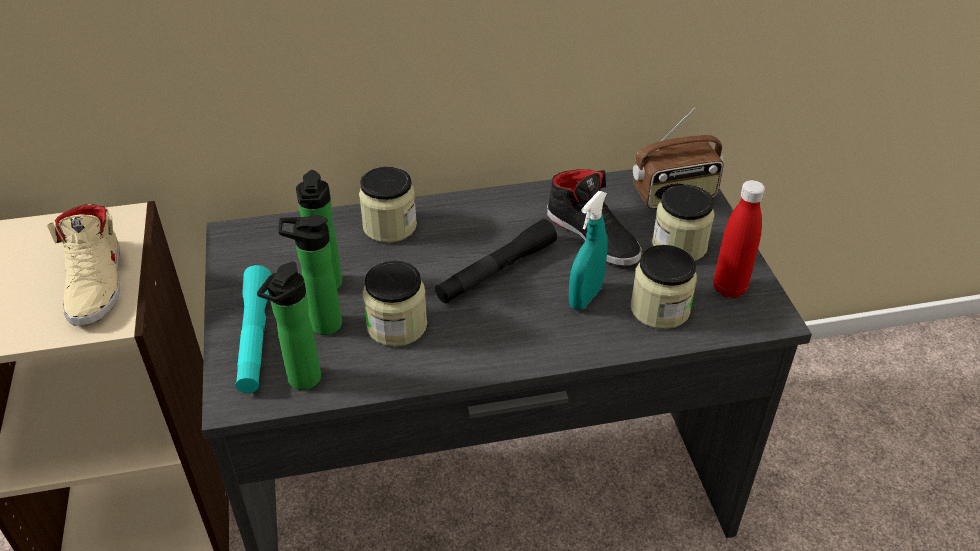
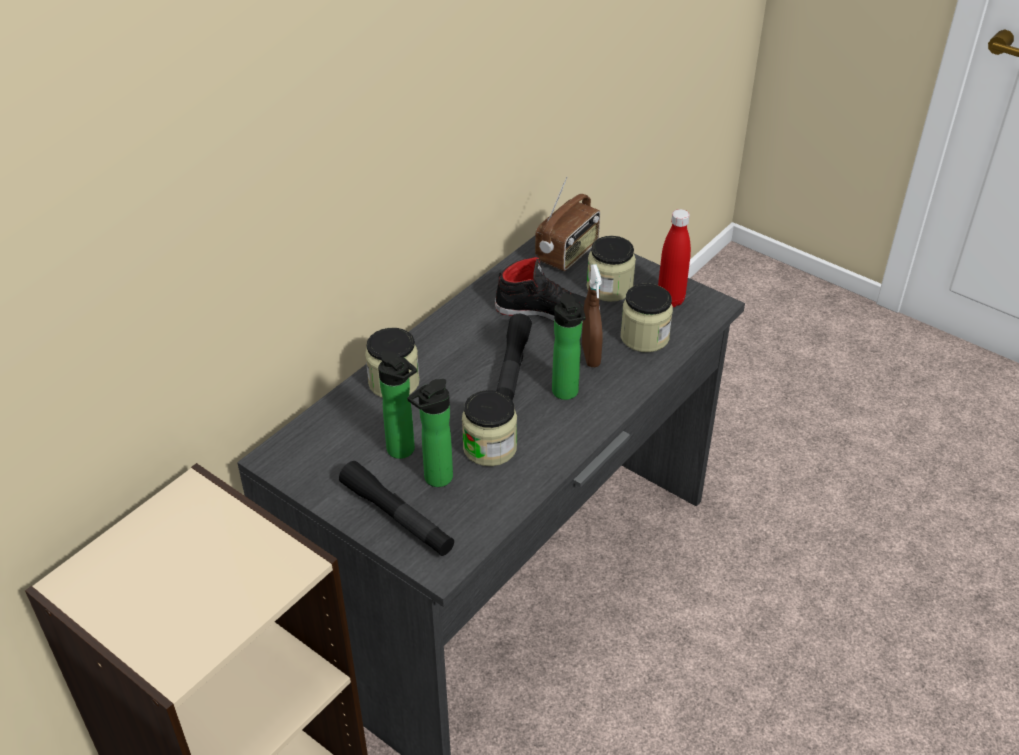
camera: 40 degrees left, 0 degrees up
beige shoe [47,204,120,326] -> none
turquoise flashlight [235,265,271,393] -> black flashlight [339,461,454,556]
bottle [257,262,321,390] -> bottle moved to [552,293,586,400]
turquoise spray bottle [569,191,608,310] -> brown spray bottle [582,264,603,367]

